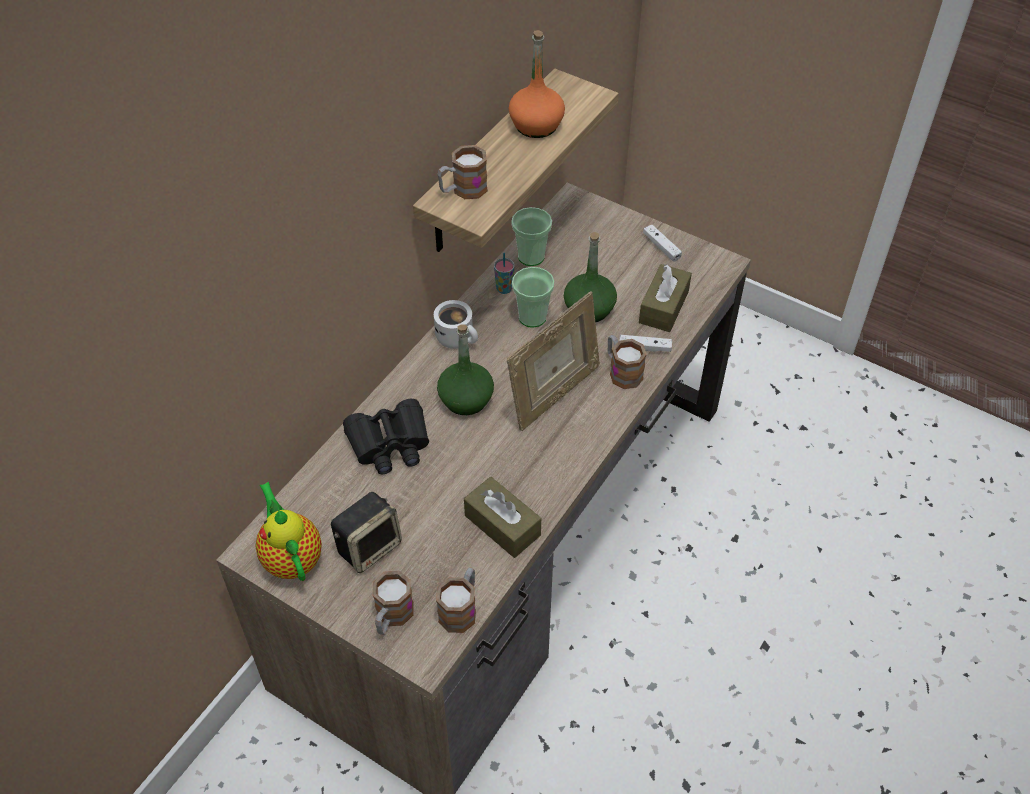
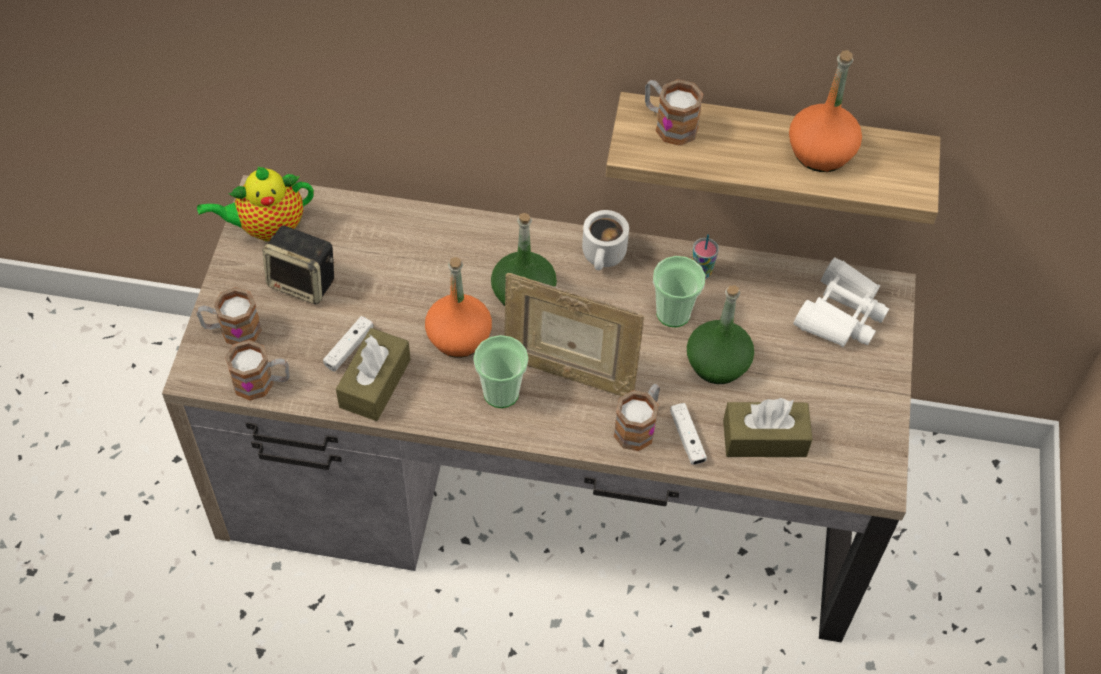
camera: 65 degrees right, 5 degrees up
teapot [255,482,322,581] -> teapot turned 150 degrees counterclockwise [197,167,314,241]
black binoculars [343,399,429,474] -> none
cup [511,207,552,266] -> cup moved to [473,335,528,408]
white game controller [643,225,682,262] -> white game controller moved to [323,316,374,372]
none -> orange bottle [425,257,492,358]
none -> white binoculars [793,257,889,347]

